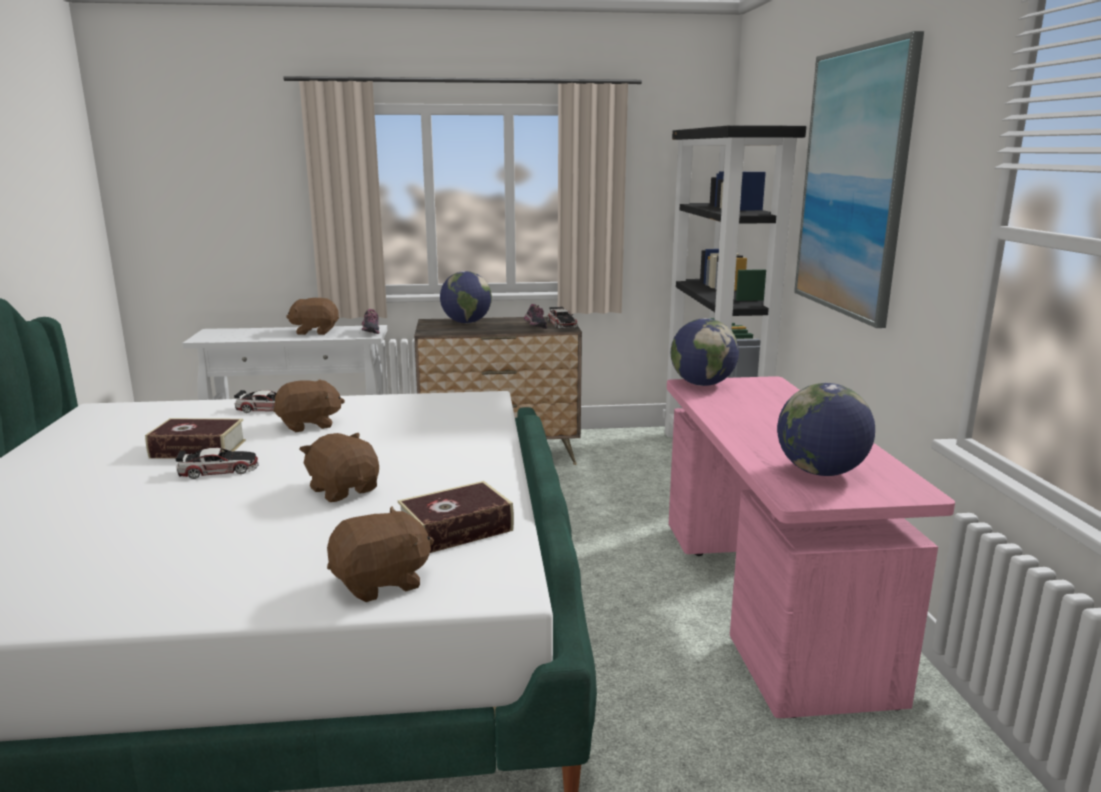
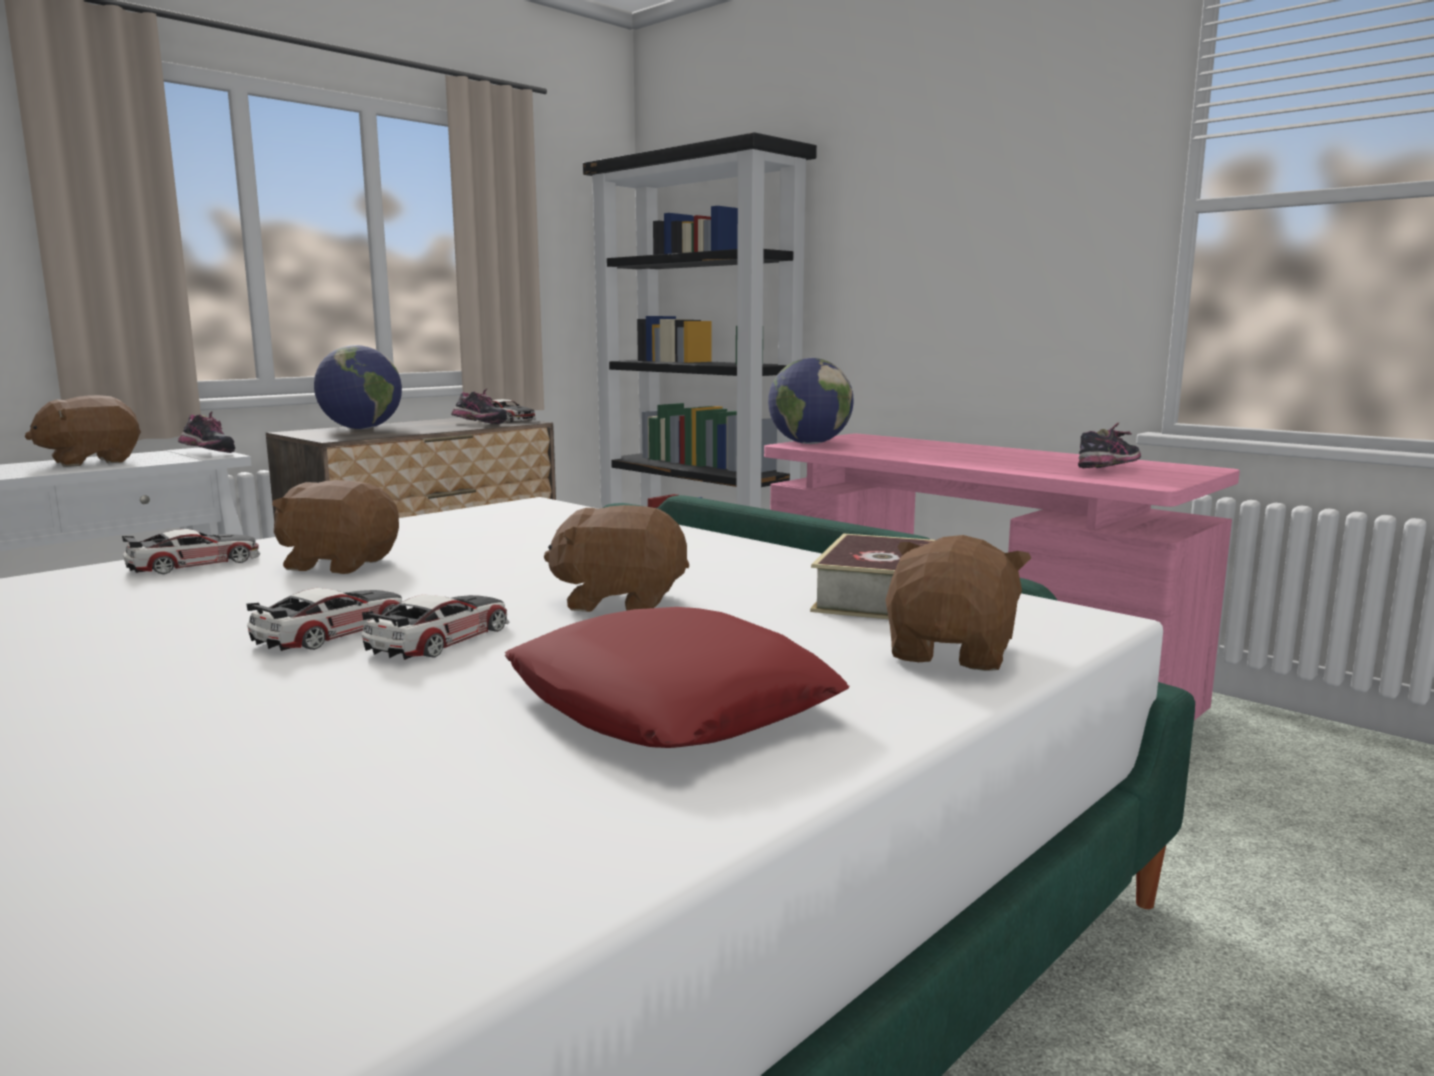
camera: 40 degrees left, 5 degrees down
book [145,418,246,459] -> none
brown plush toy [273,379,345,432] -> brown plush toy turned 105 degrees counterclockwise [272,480,399,574]
globe [777,383,875,476] -> shoe [1078,422,1141,468]
picture [794,31,924,328] -> none
none -> toy car [362,594,509,660]
none -> red pillow [505,607,849,748]

